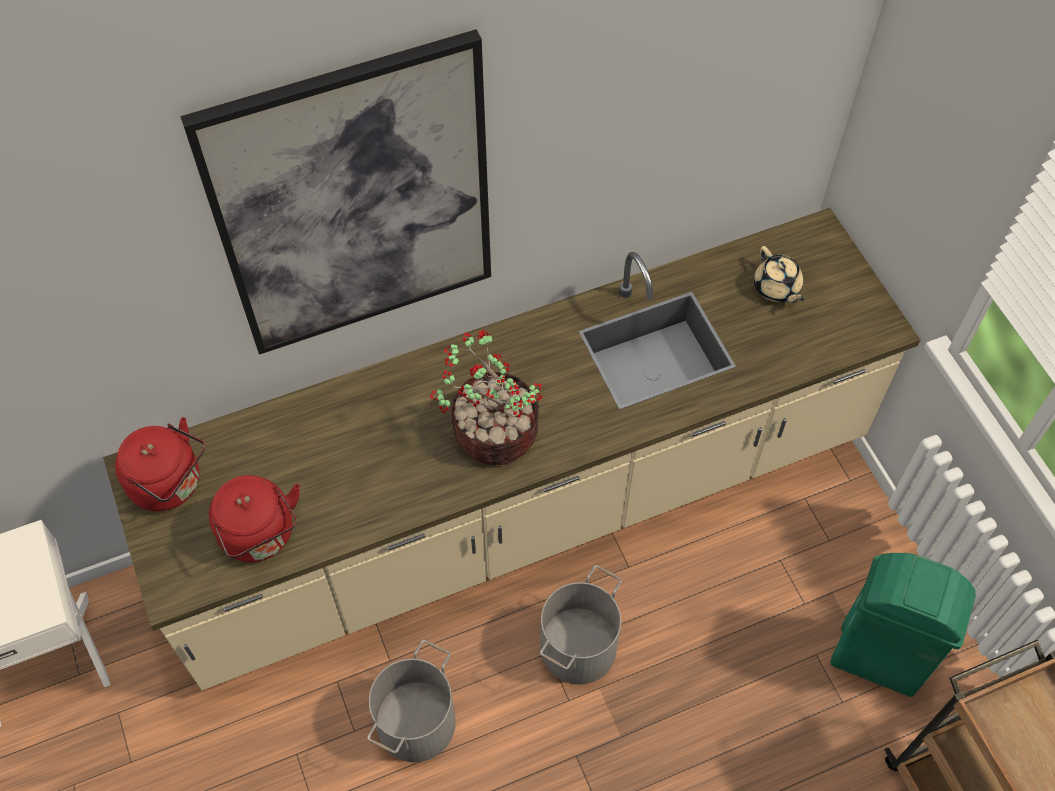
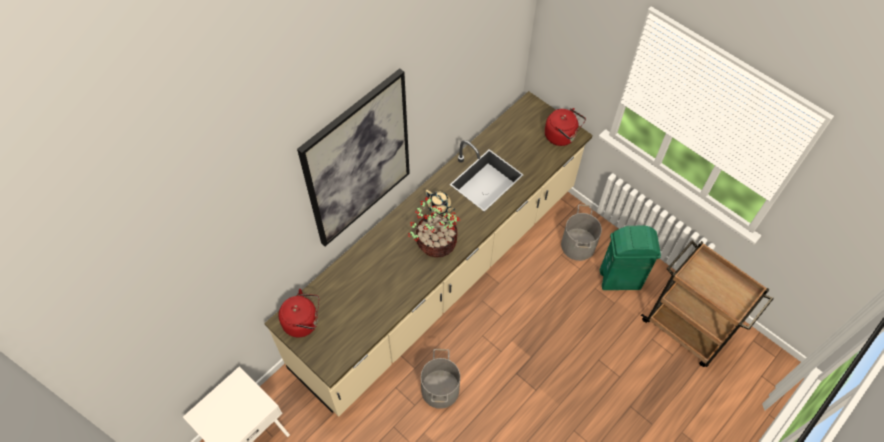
camera: 25 degrees left, 0 degrees up
red kettle [209,475,300,562] -> red kettle moved to [545,108,586,146]
grey bucket [540,565,622,684] -> grey bucket moved to [561,205,602,261]
beige teapot [754,246,804,303] -> beige teapot moved to [425,190,455,214]

